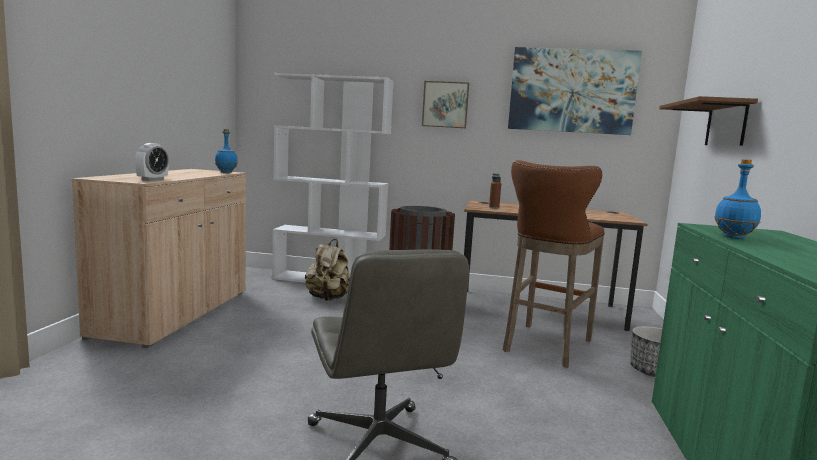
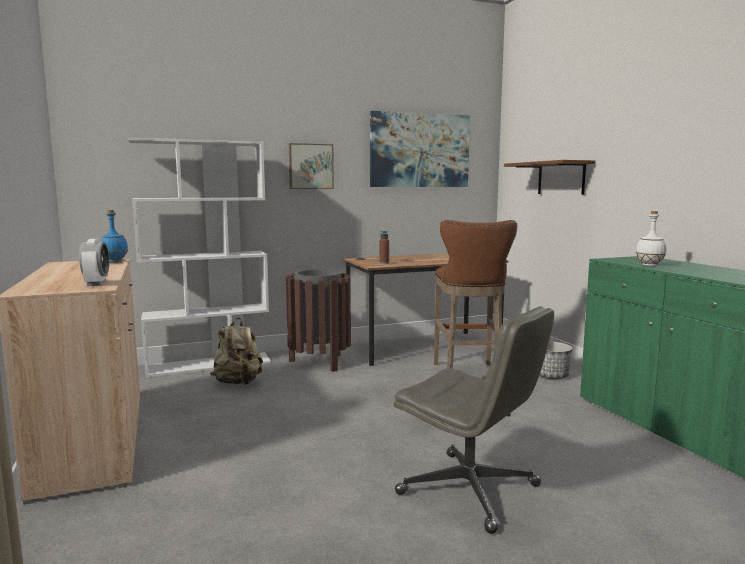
camera: 30 degrees left, 0 degrees up
blue bottle [714,159,761,239] -> white bottle [636,211,666,266]

